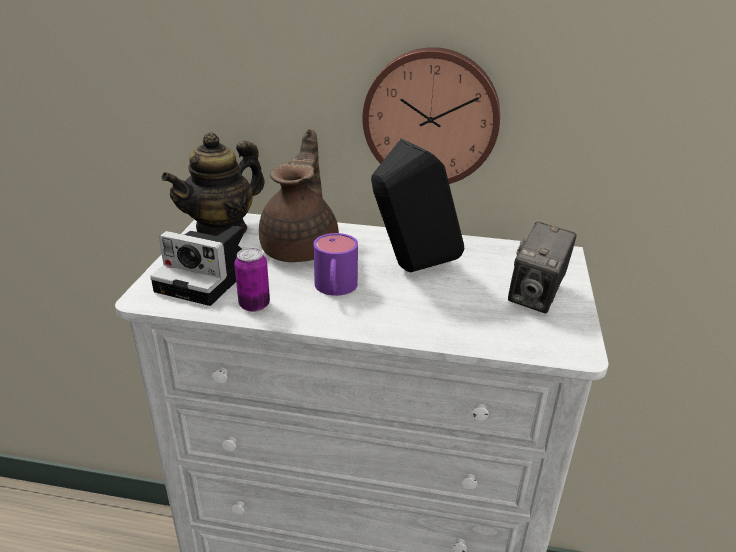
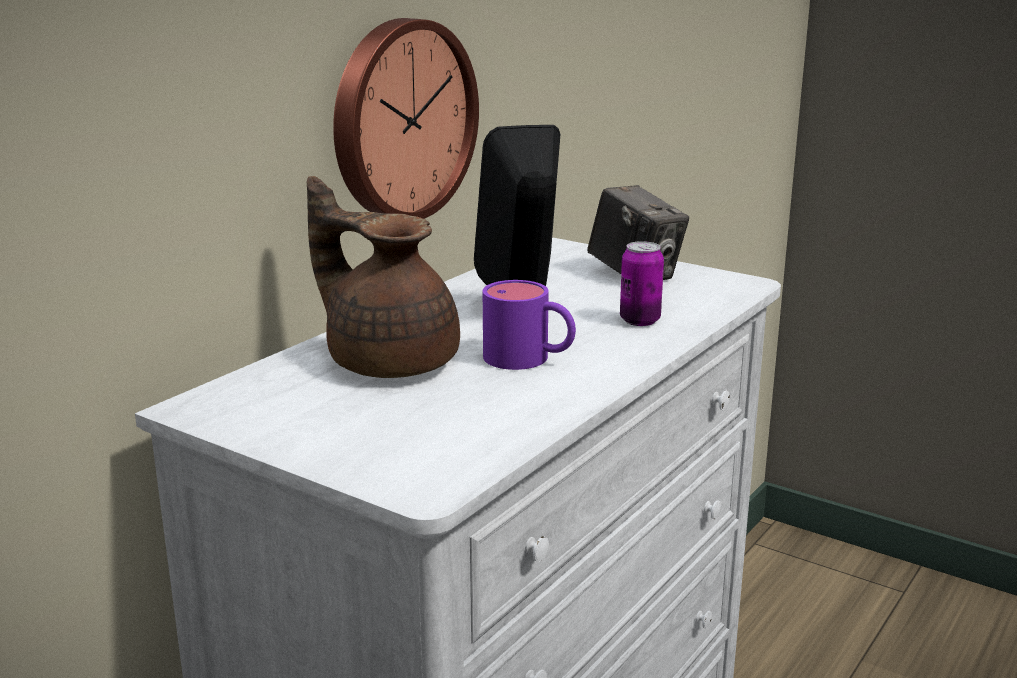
camera: 65 degrees left, 10 degrees down
camera [150,226,243,306] -> none
teapot [161,132,265,236] -> none
can [234,248,270,312] -> can moved to [620,241,664,326]

